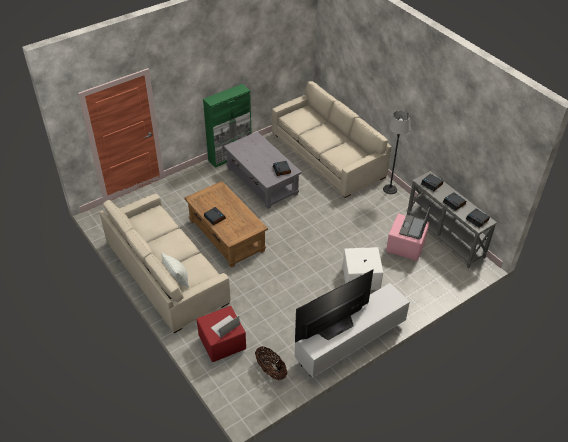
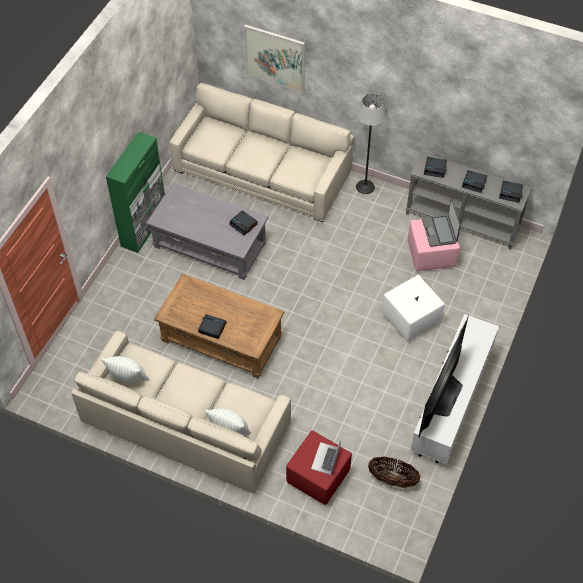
camera: 30 degrees left, 10 degrees up
none -> pillow [101,356,149,383]
none -> picture [244,24,305,93]

